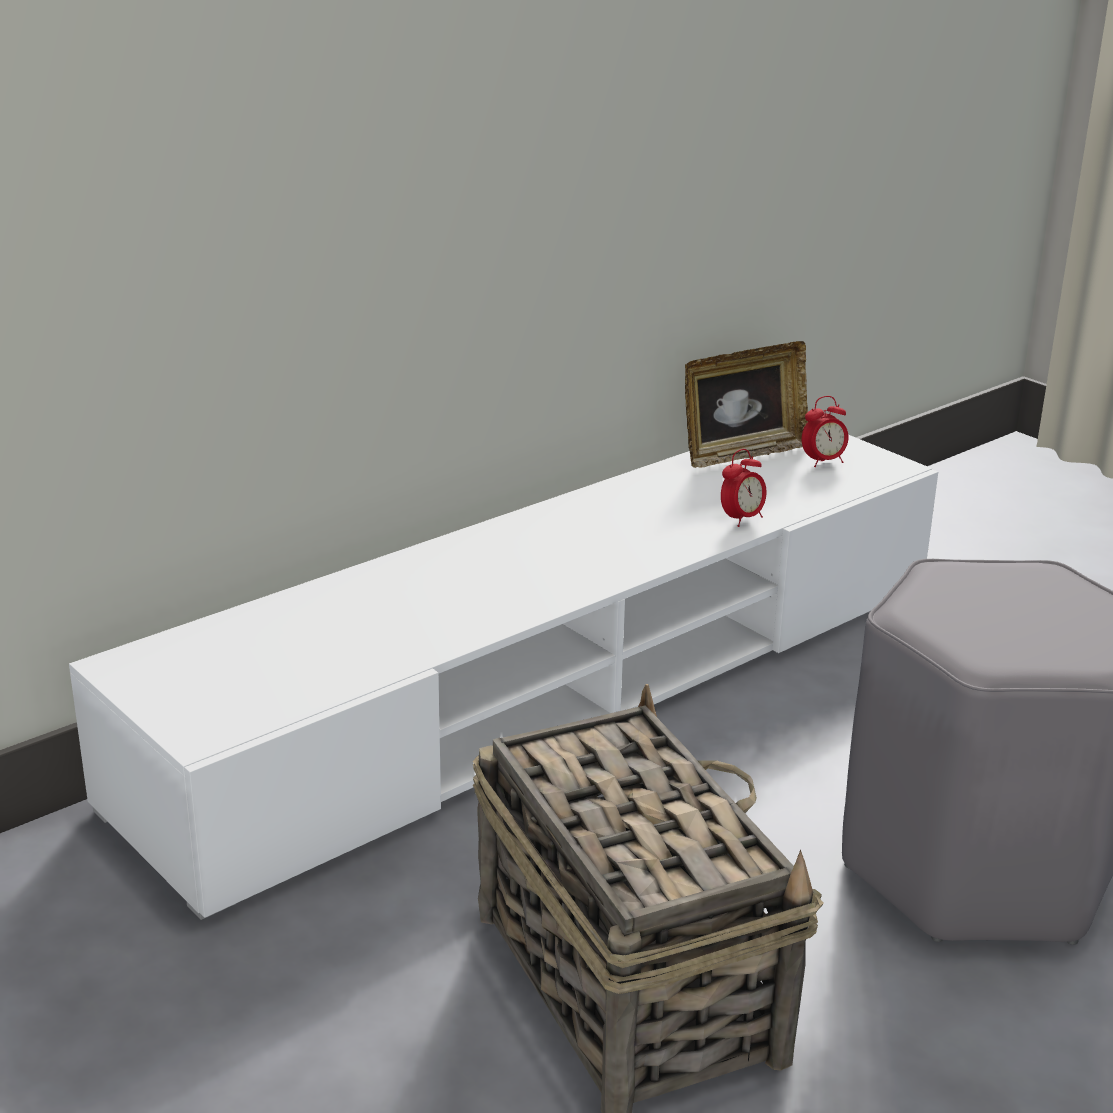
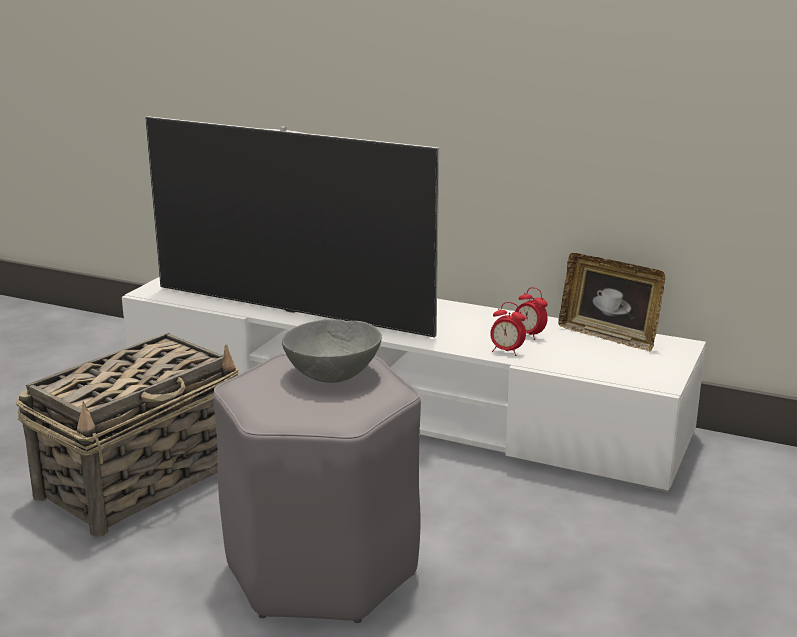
camera: 65 degrees right, 5 degrees down
alarm clock [802,396,848,467] -> alarm clock moved to [515,287,548,340]
none -> television [145,116,439,338]
none -> grey bowl [282,319,382,383]

